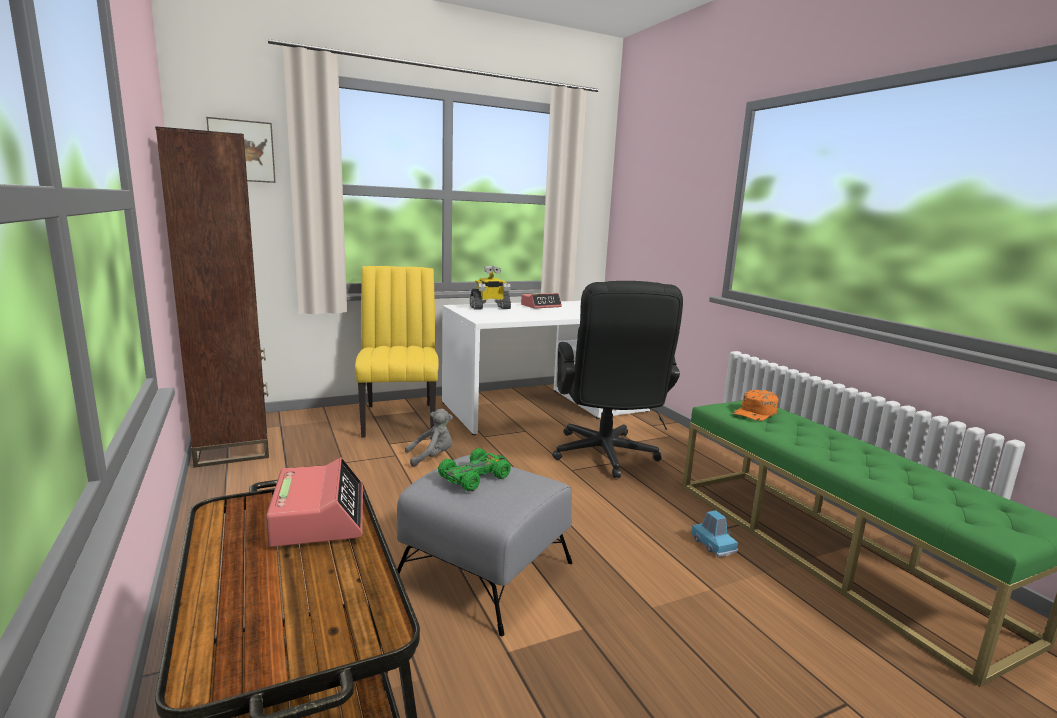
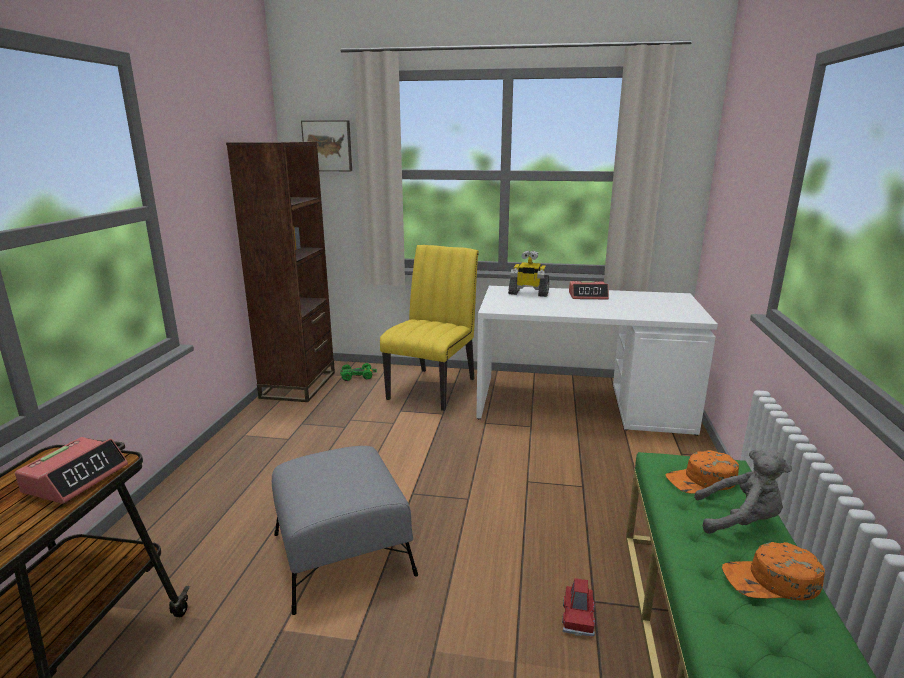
camera: 35 degrees right, 5 degrees up
grey plush toy [405,409,453,467] -> grey plush toy moved to [694,449,792,534]
green toy car [438,448,511,491] -> green toy car moved to [340,363,377,381]
black office chair [552,281,683,478] -> none
blue toy car [692,510,738,557] -> red toy car [562,578,595,636]
none -> orange cap [722,542,825,600]

